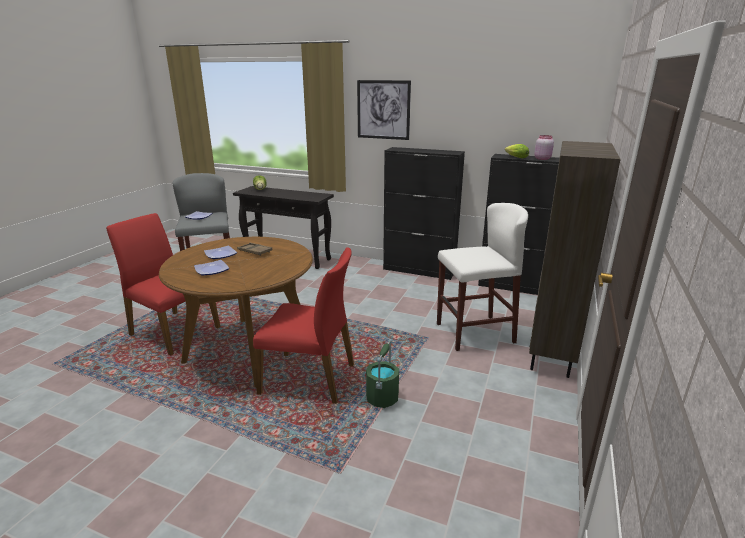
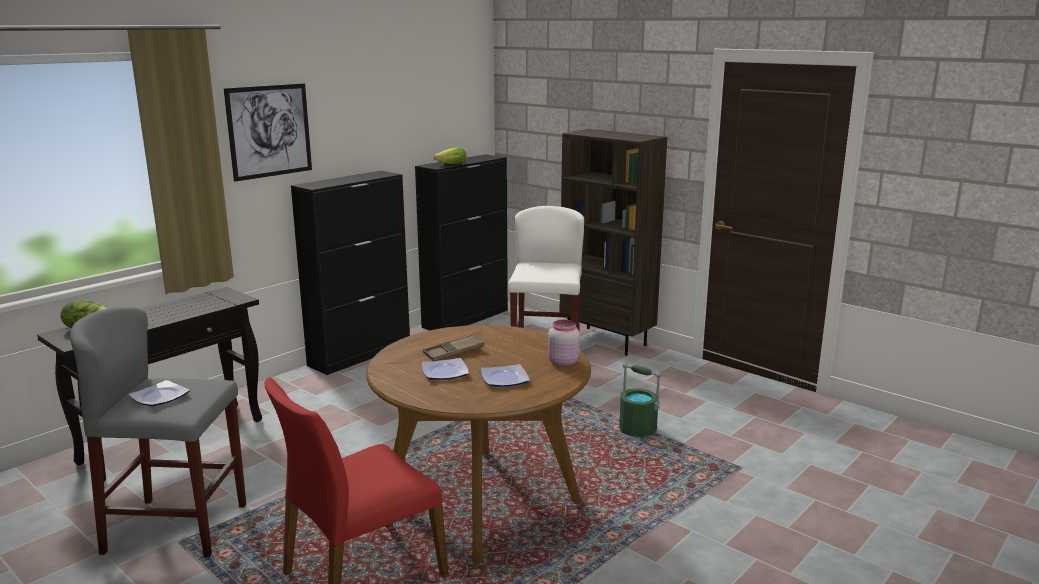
camera: 70 degrees left, 5 degrees down
red chair [253,247,354,404] -> none
pink jar [534,135,554,160] -> pink jar moved to [548,320,580,367]

